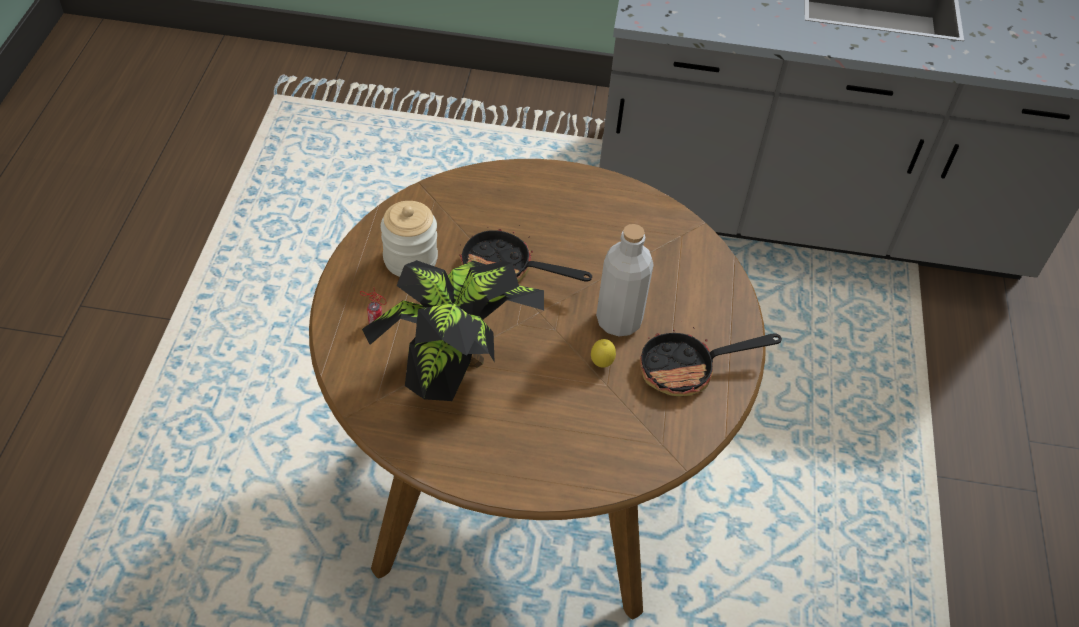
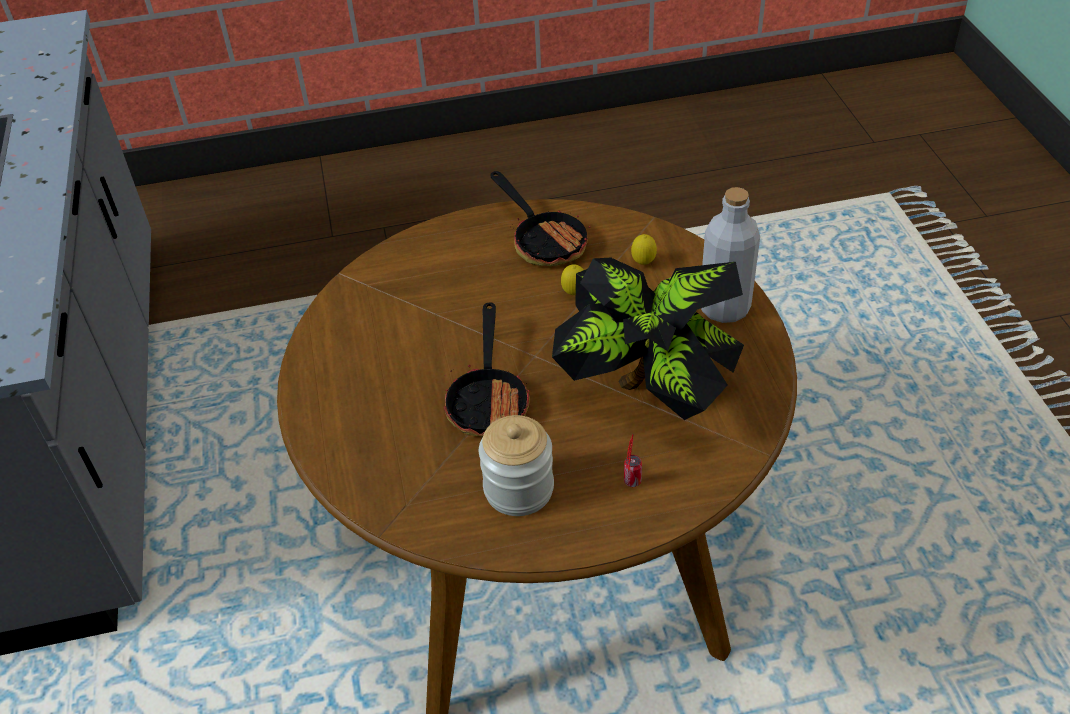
camera: 105 degrees left, 5 degrees down
grey bottle [596,224,654,336] -> grey bottle moved to [701,187,760,323]
none -> lemon [631,234,657,265]

